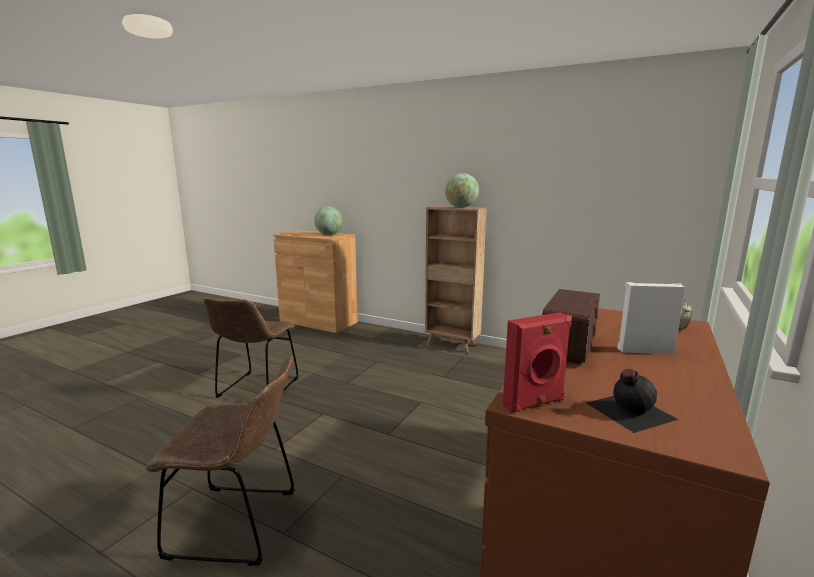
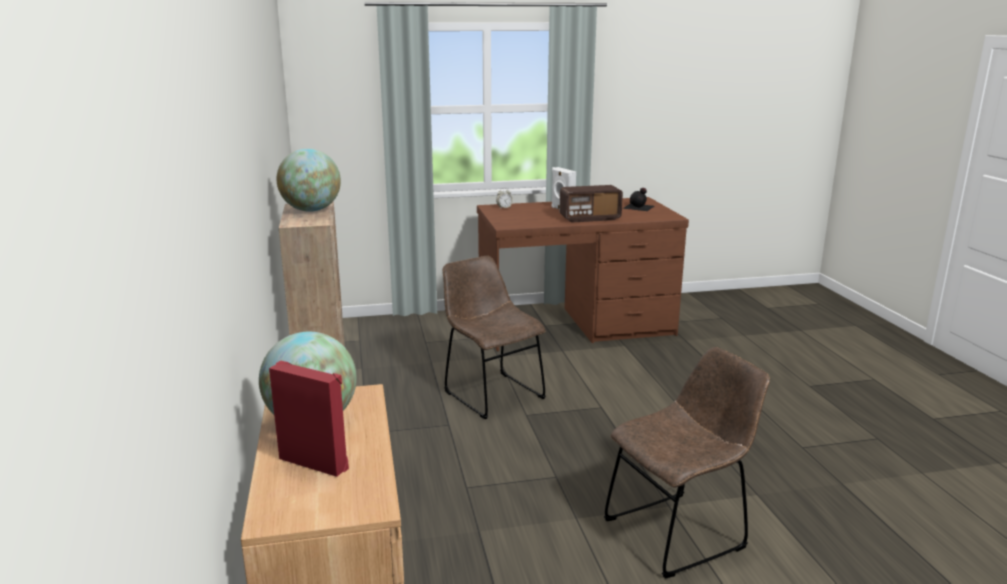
camera: 130 degrees left, 5 degrees up
brown chair [146,356,295,566] -> brown chair moved to [443,256,546,419]
red speaker [503,312,572,413] -> red speaker moved to [269,360,349,477]

